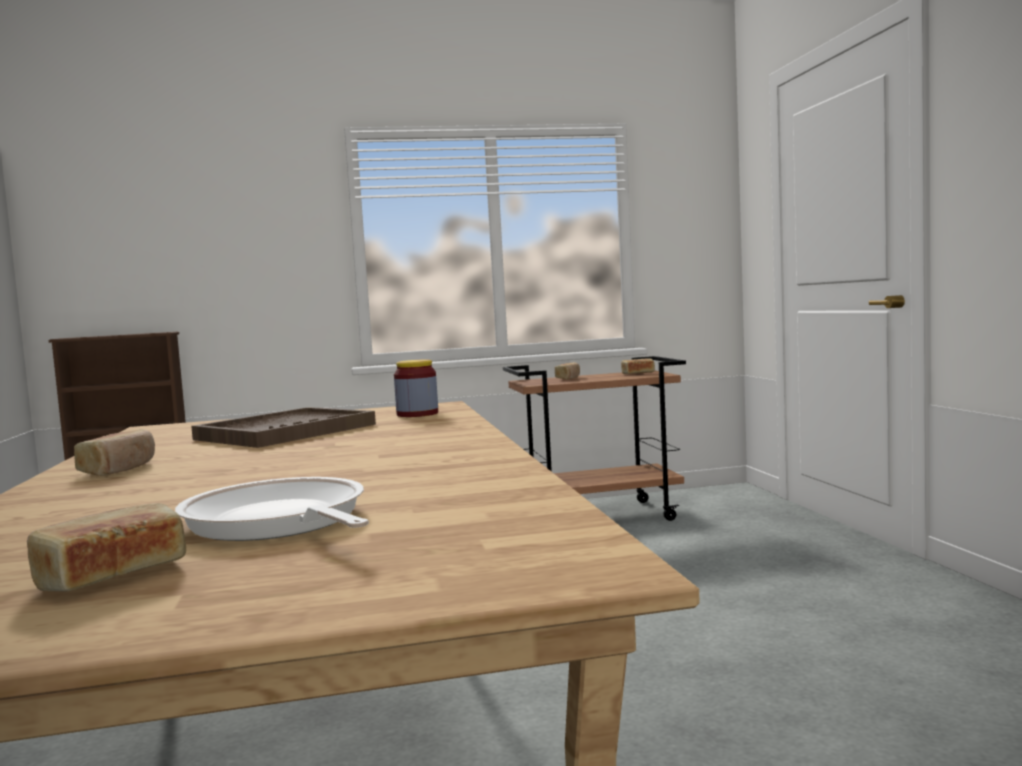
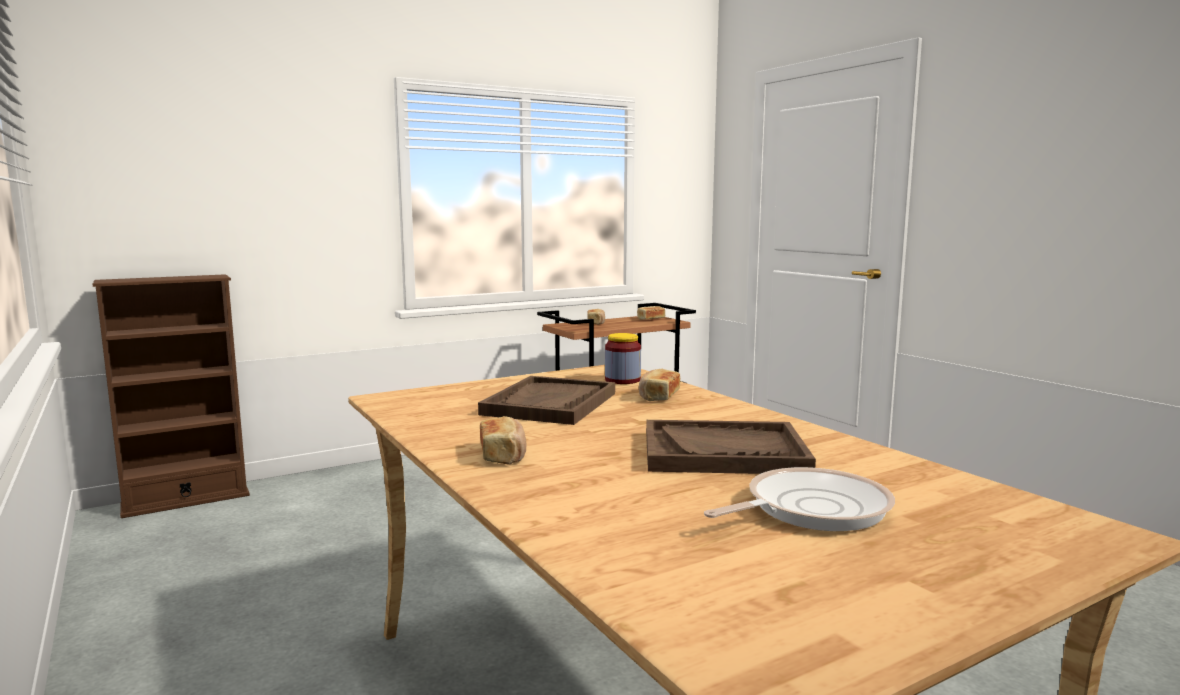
camera: 20 degrees left, 5 degrees up
bread [27,503,186,591] -> bread moved to [639,369,680,401]
frying pan [175,477,369,541] -> frying pan turned 120 degrees clockwise [704,467,895,531]
none -> brown tray [646,420,816,474]

